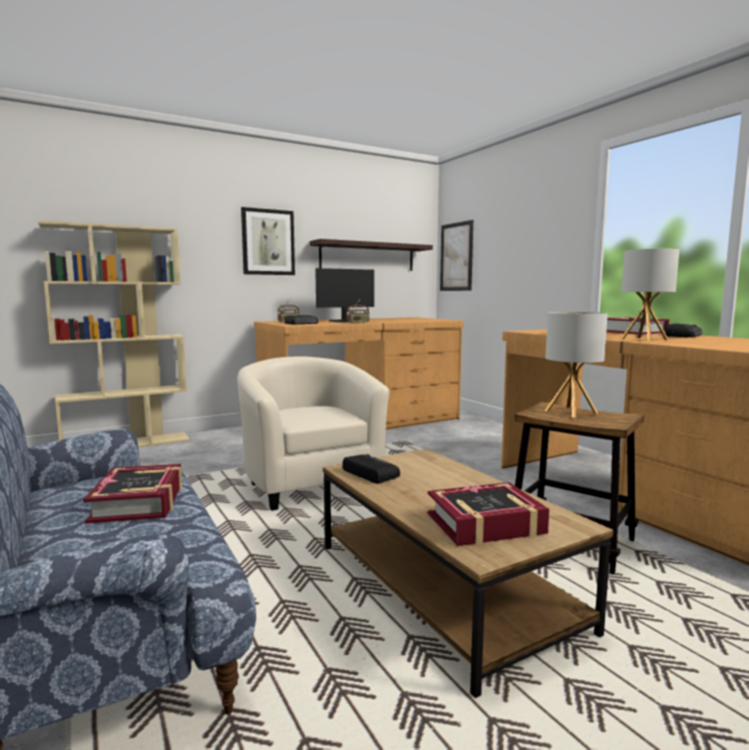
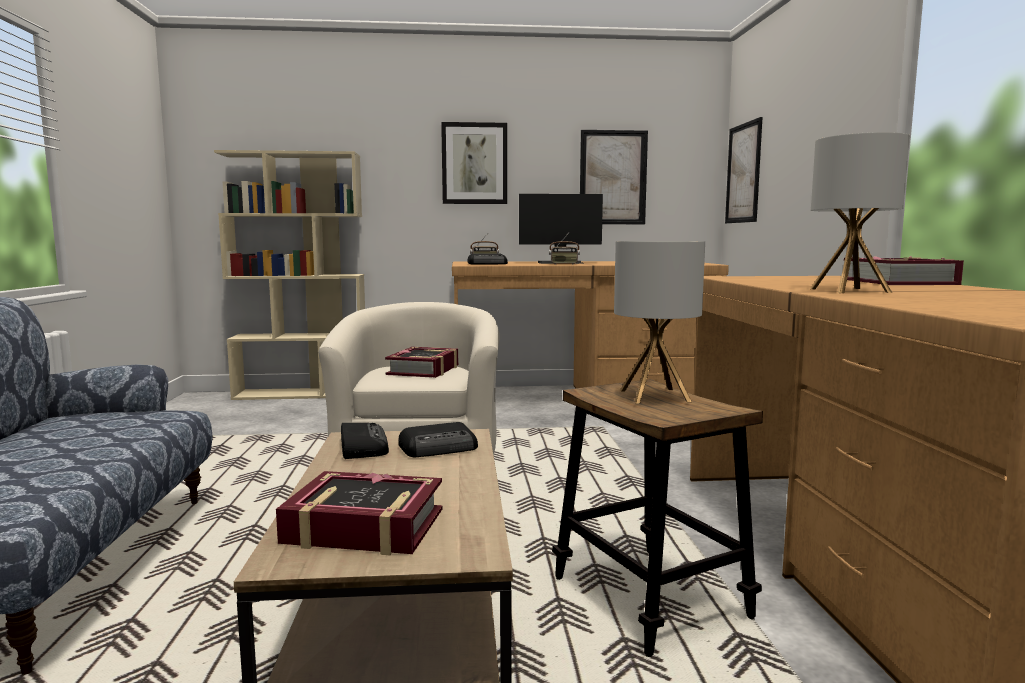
camera: 25 degrees right, 0 degrees up
book [83,464,182,524] -> book moved to [385,347,458,378]
shelf [310,239,433,271] -> picture [580,130,648,224]
radio [665,323,702,337] -> radio moved to [398,422,478,457]

